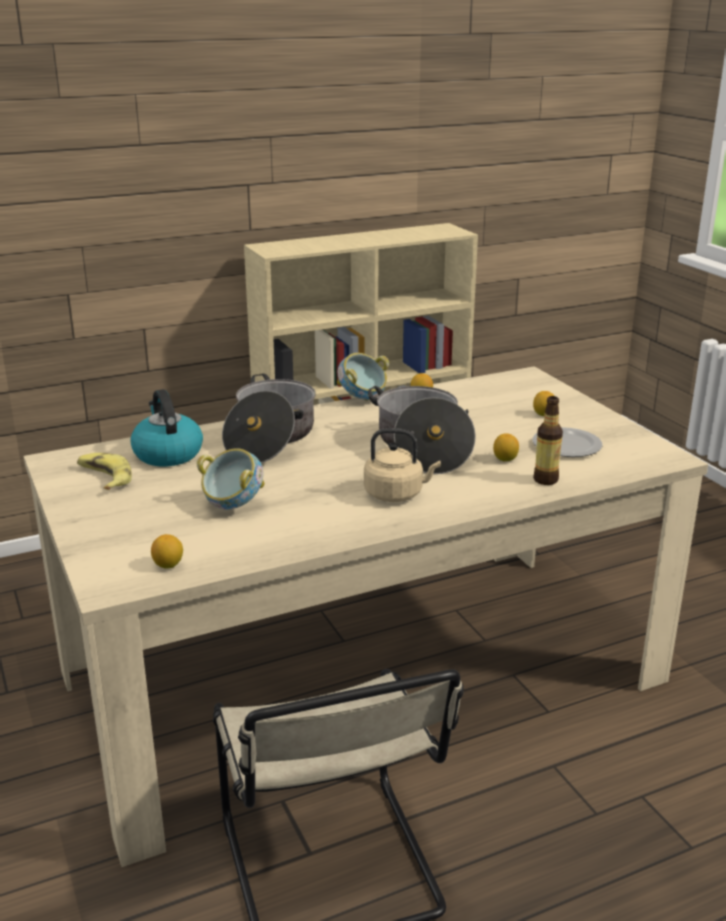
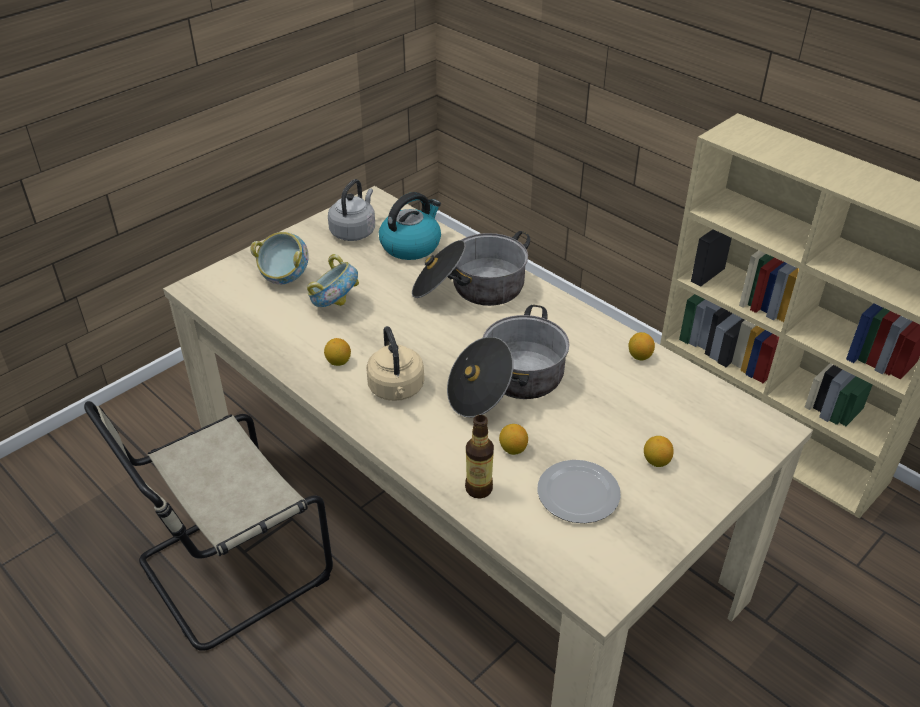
camera: 70 degrees right, 15 degrees up
banana [77,453,132,490] -> grey kettle [328,179,375,241]
lemon [151,534,183,569] -> lemon moved to [324,338,351,366]
bowl [337,353,389,401] -> bowl moved to [250,232,309,284]

